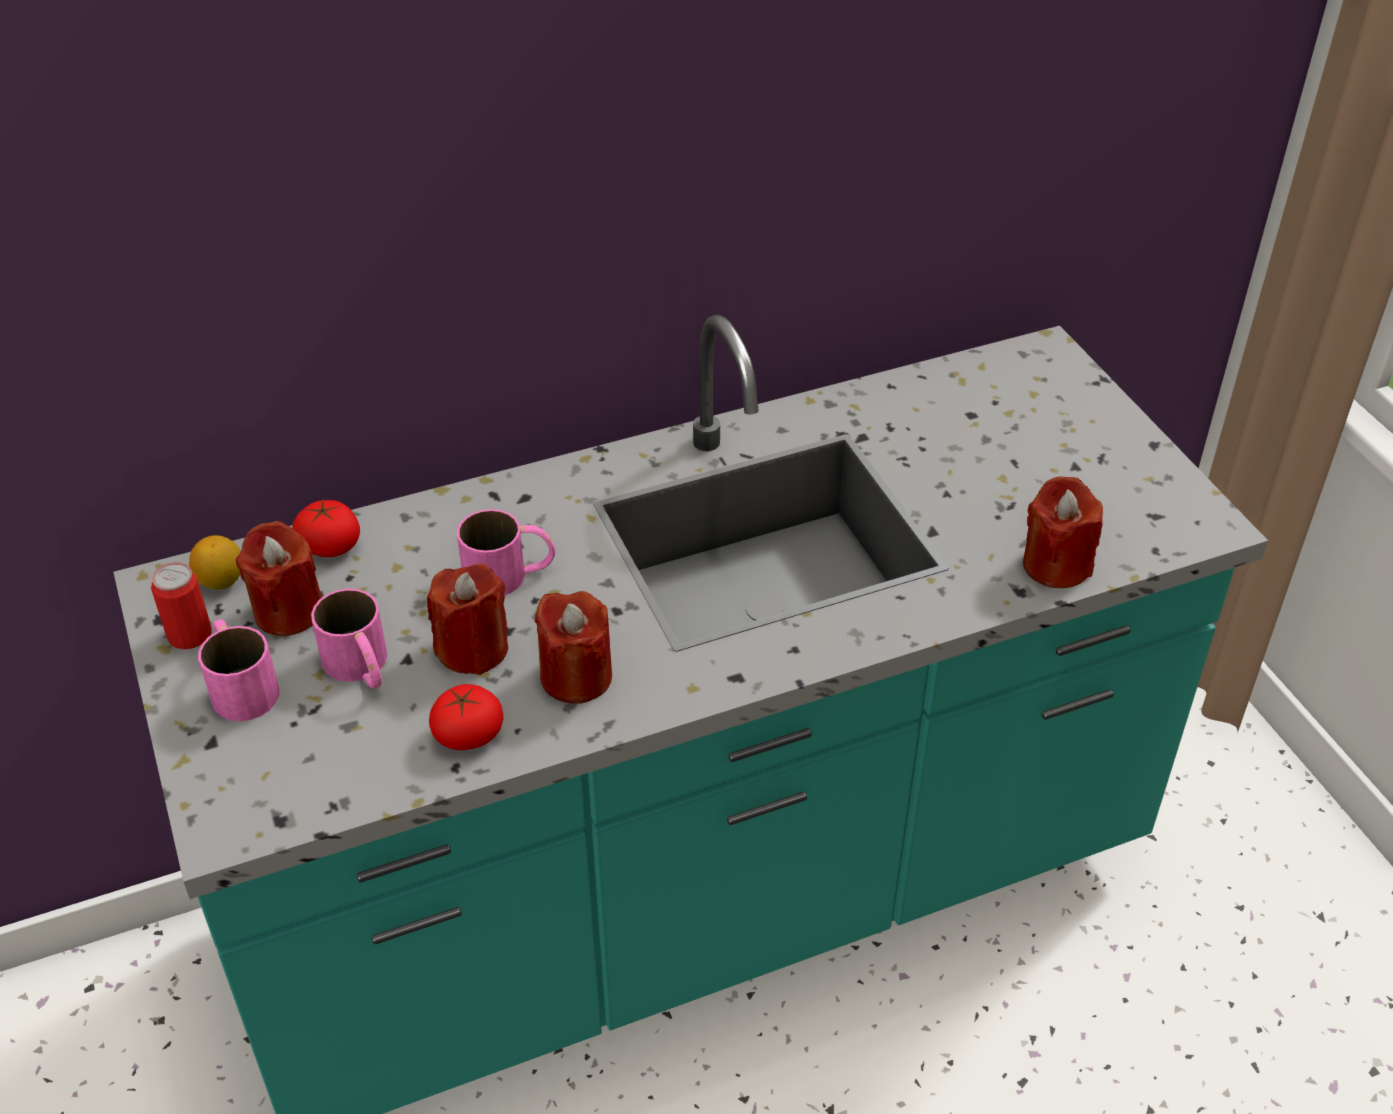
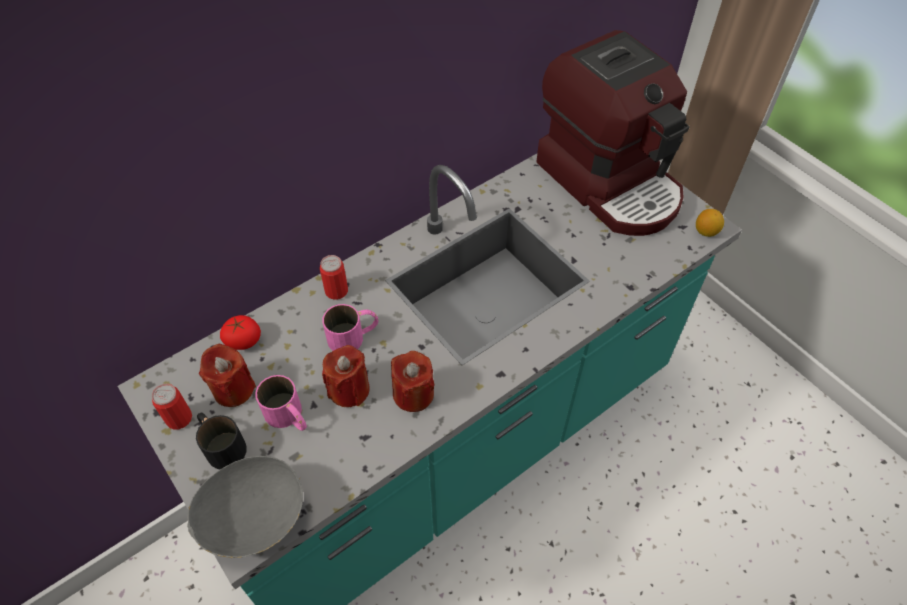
camera: 15 degrees left, 10 degrees up
lemon [189,535,241,590] -> lemon moved to [696,209,724,237]
pink mug [198,619,279,721] -> black mug [196,412,247,469]
tomato [429,684,503,750] -> none
red candle [1023,476,1103,588] -> none
none -> grey bowl [187,456,303,558]
none -> can [320,255,348,300]
none -> coffee machine [536,30,690,236]

